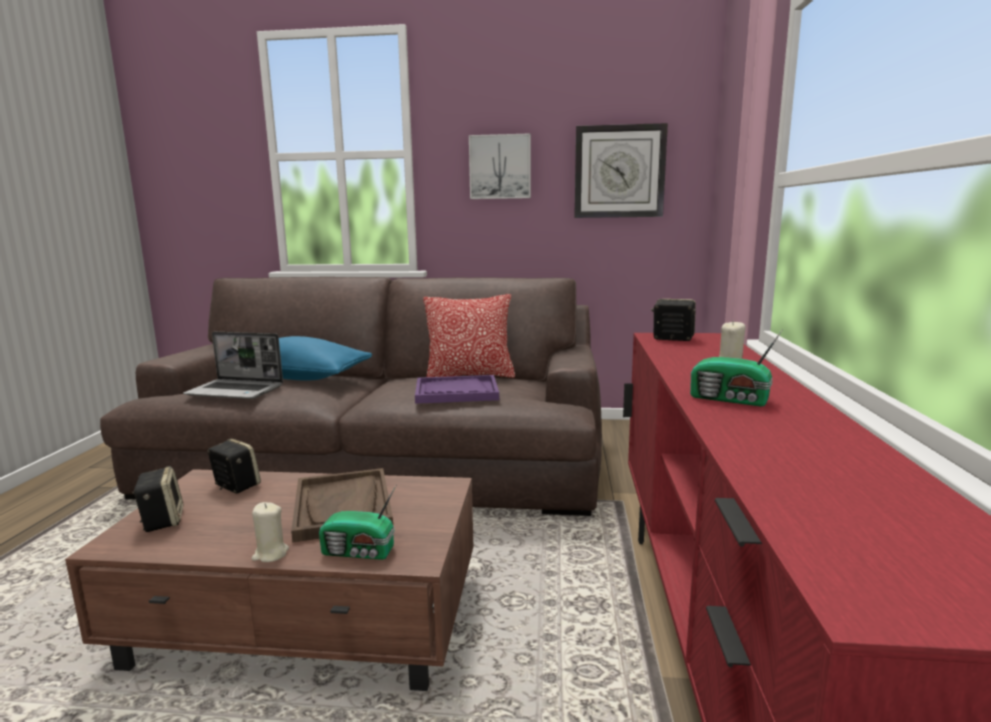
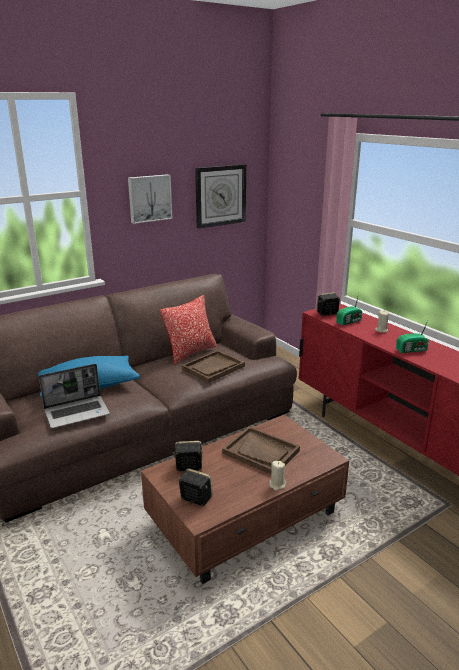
camera: 40 degrees left, 10 degrees up
radio [319,485,396,560] -> radio moved to [336,294,362,325]
purple tray [415,375,499,404] -> brown tray [182,350,245,383]

